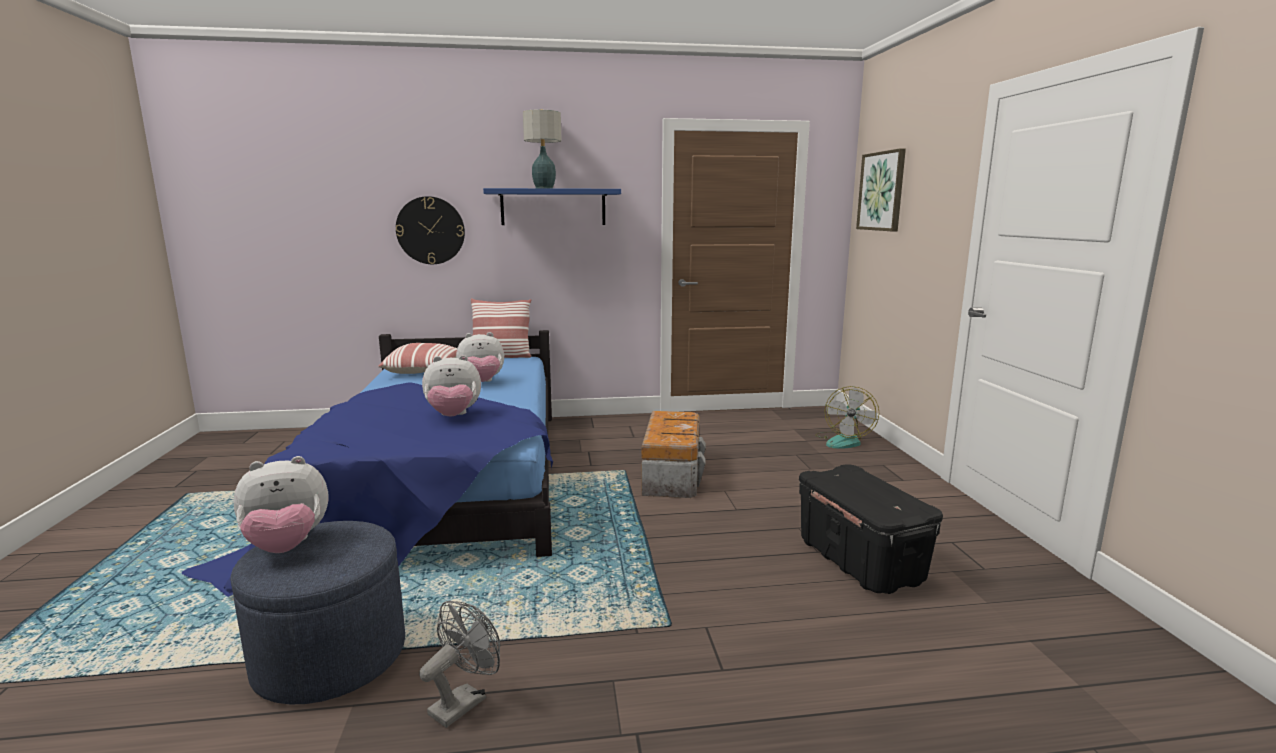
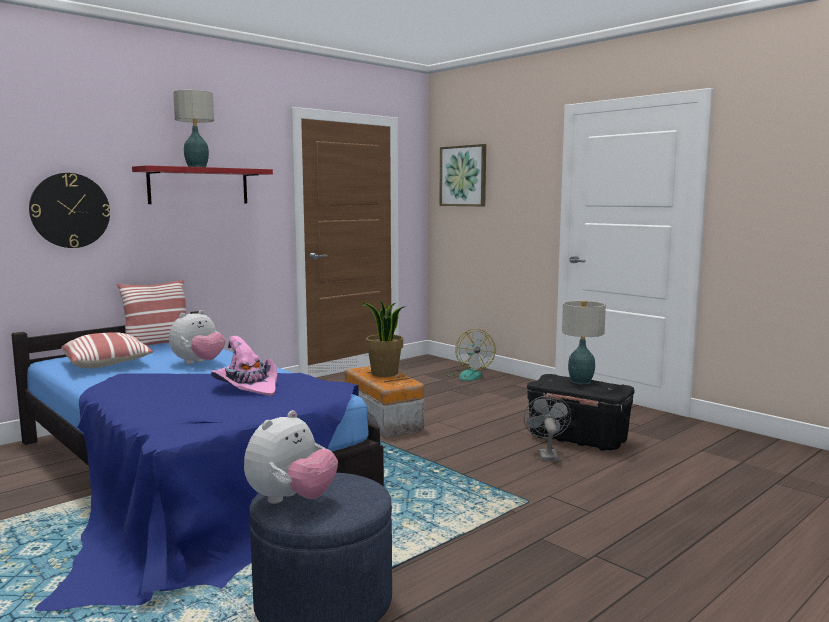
camera: 35 degrees left, 5 degrees down
grey fan [419,601,500,728] -> grey fan moved to [524,395,571,461]
plush toy [422,355,481,417] -> pink hat [211,336,277,396]
blue shelf [483,188,621,225] -> red shelf [132,165,273,204]
none -> potted plant [362,300,406,377]
none -> table lamp [562,301,606,384]

